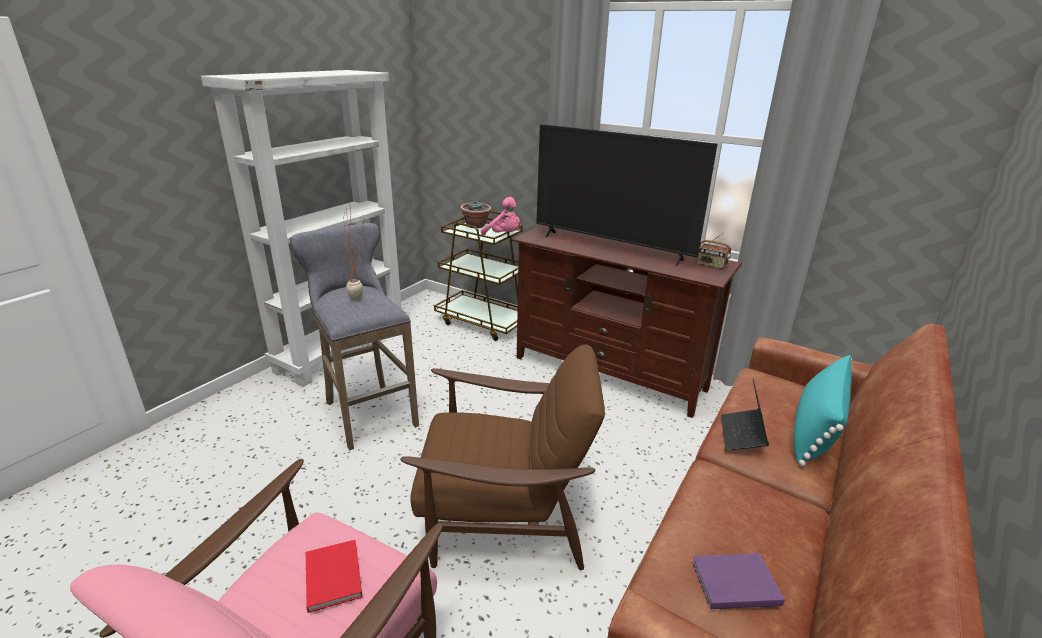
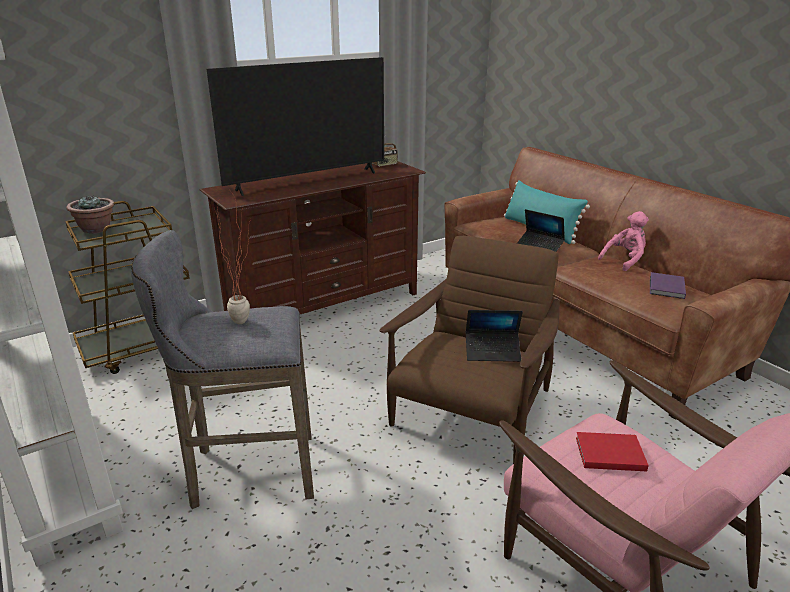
camera: 65 degrees left, 0 degrees up
pink plush toy [481,197,520,235] -> pink plush toy moved to [598,211,649,271]
none -> laptop [466,310,523,362]

